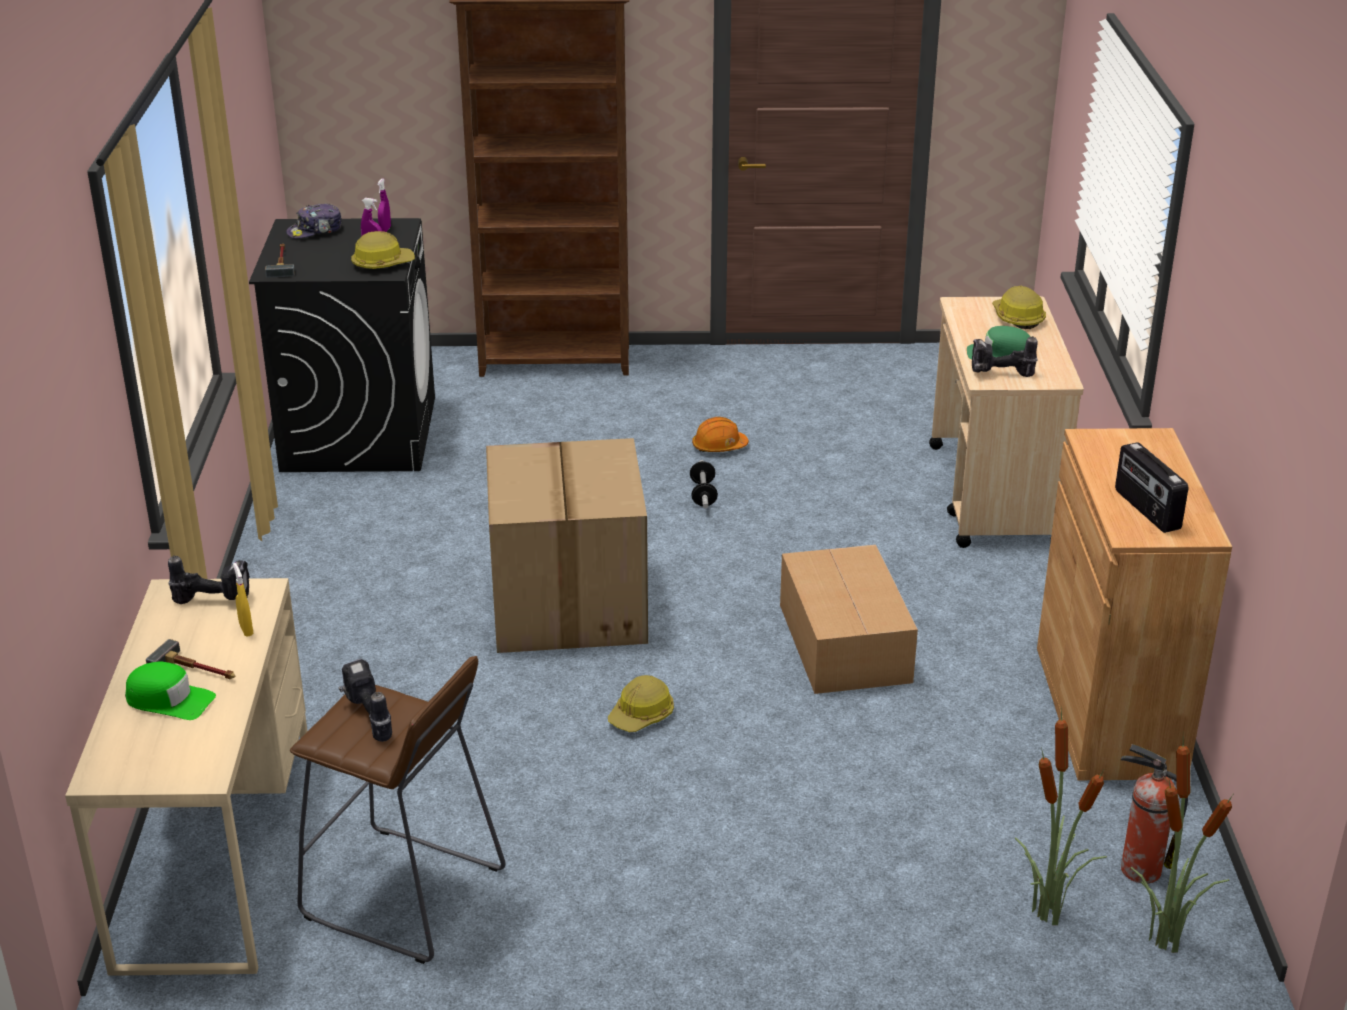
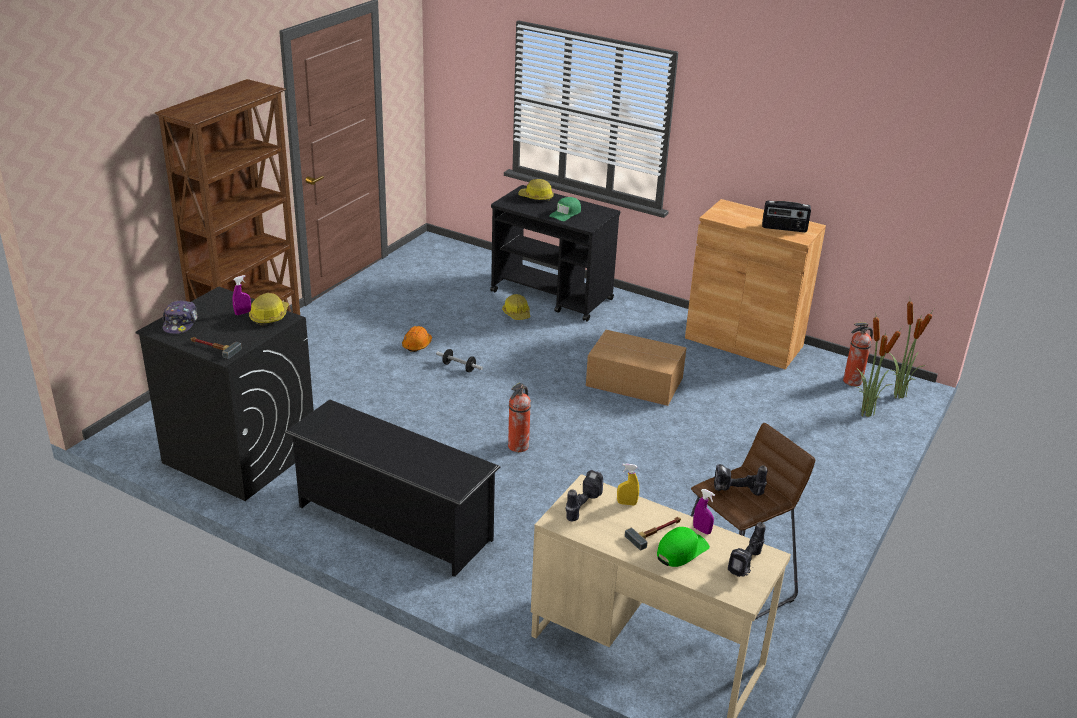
camera: 60 degrees left, 0 degrees up
purple spray bottle [377,178,391,232] -> purple spray bottle moved to [693,489,715,534]
cardboard box [486,438,648,653] -> fire extinguisher [508,383,531,452]
hard hat [608,675,674,732] -> hard hat moved to [502,294,530,320]
beige cart [929,296,1084,548] -> black cart [490,185,620,322]
power drill [972,336,1038,377] -> power drill moved to [728,522,766,577]
none -> black shoe rack [284,399,500,577]

